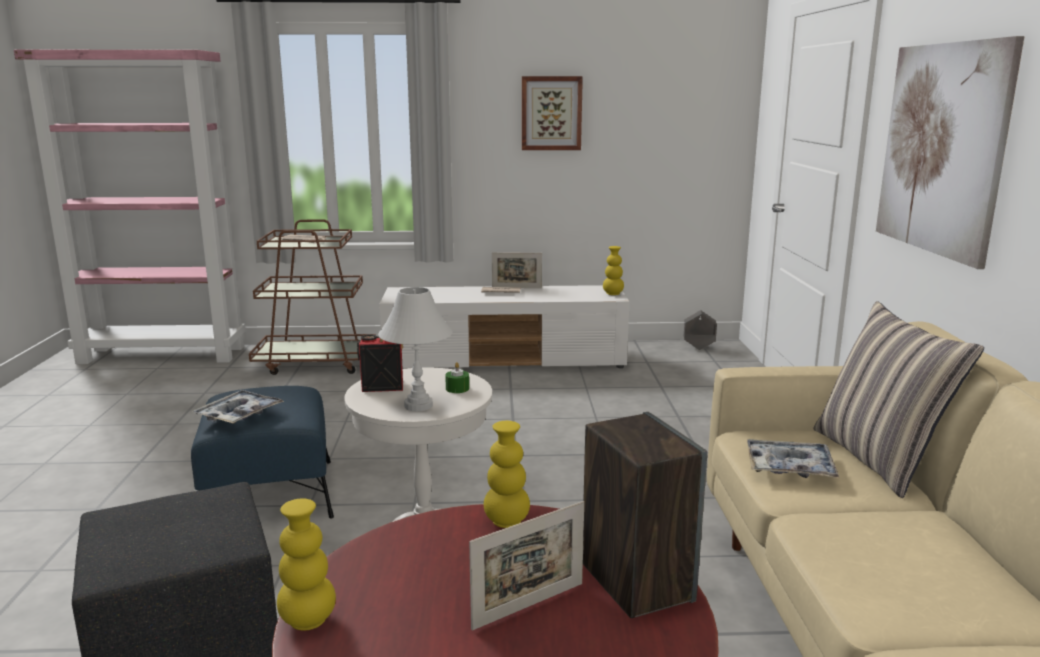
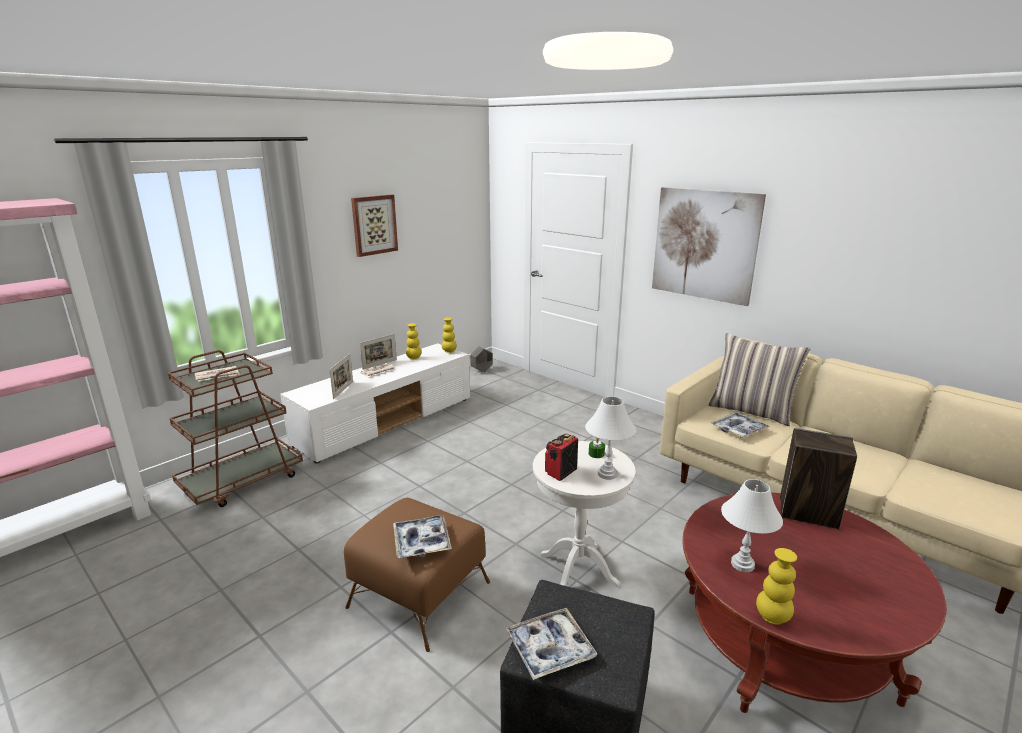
camera: 45 degrees left, 5 degrees up
blue ottoman [191,386,334,519] -> brown ottoman [344,498,490,652]
picture frame [469,501,584,631] -> picture frame moved to [329,354,353,399]
yellow vase [484,421,530,528] -> yellow vase moved to [406,323,422,360]
none -> tray [506,608,597,680]
none -> white table lamp [721,479,783,572]

